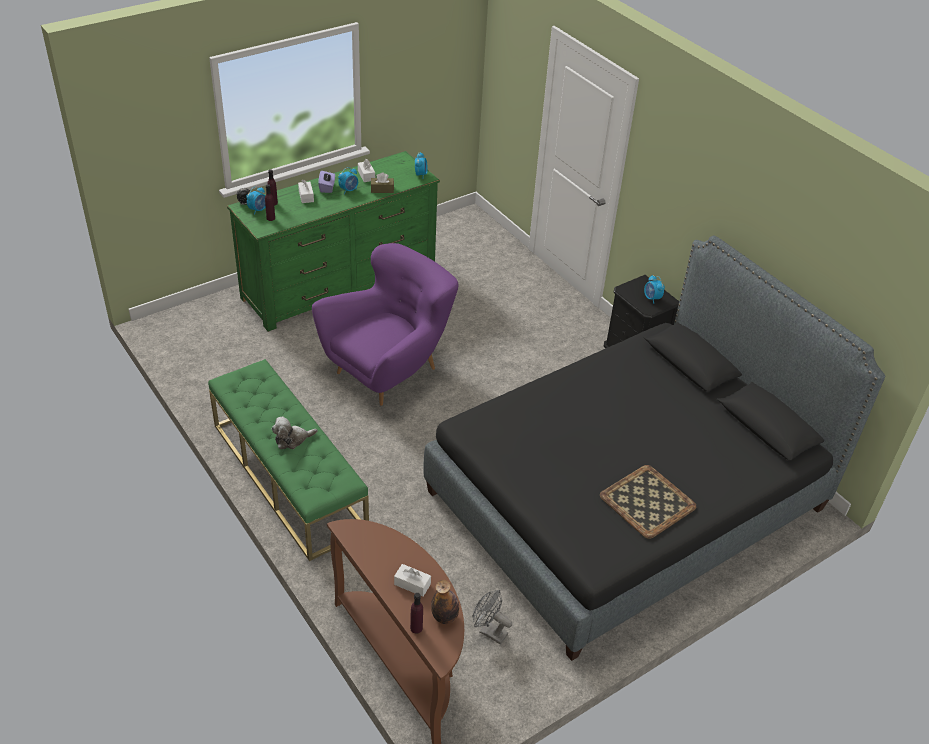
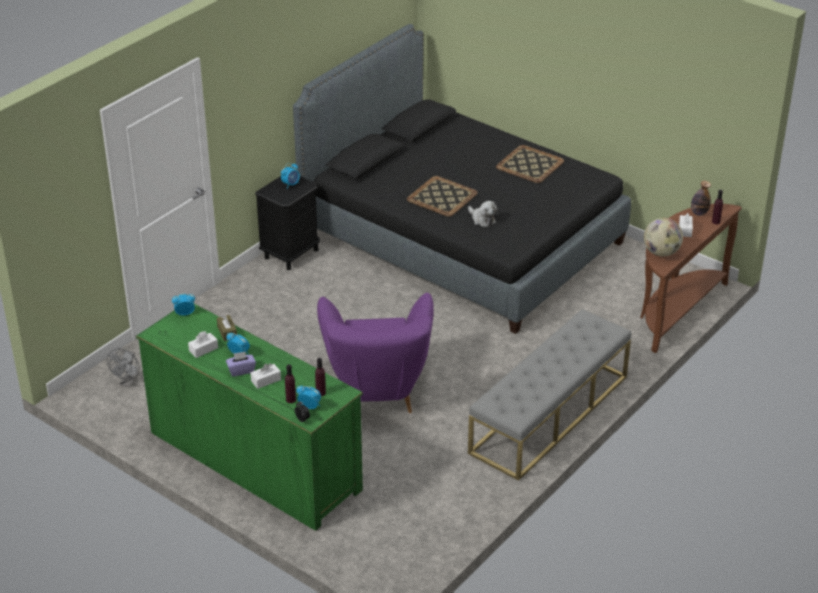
camera: 105 degrees left, 5 degrees down
green bench [208,359,369,561] -> grey bench [468,309,631,481]
plush toy [272,417,317,449] -> plush toy moved to [468,201,497,227]
purple armchair [312,243,458,406] -> purple armchair turned 120 degrees counterclockwise [317,293,434,413]
grey fan [472,590,512,644] -> grey fan moved to [107,348,140,387]
none -> tray [407,176,478,217]
none -> globe [644,218,683,257]

